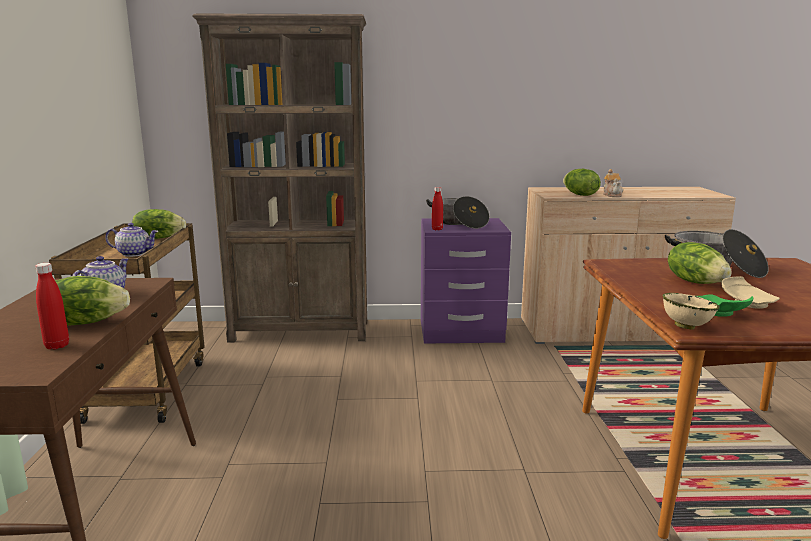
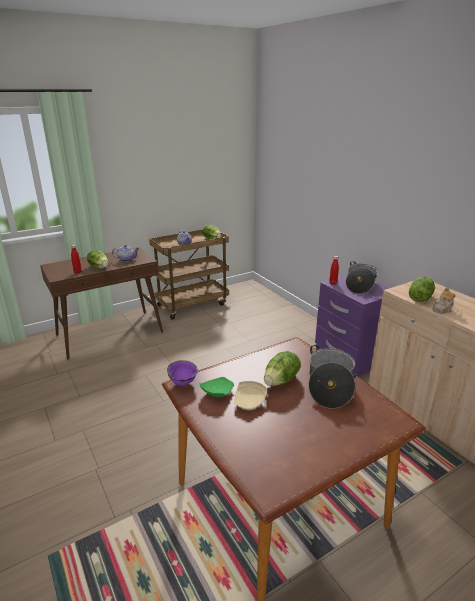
camera: 60 degrees right, 10 degrees up
brown bookcase [193,14,367,343] -> none
beige bowl [663,293,720,329] -> purple bowl [167,360,198,386]

